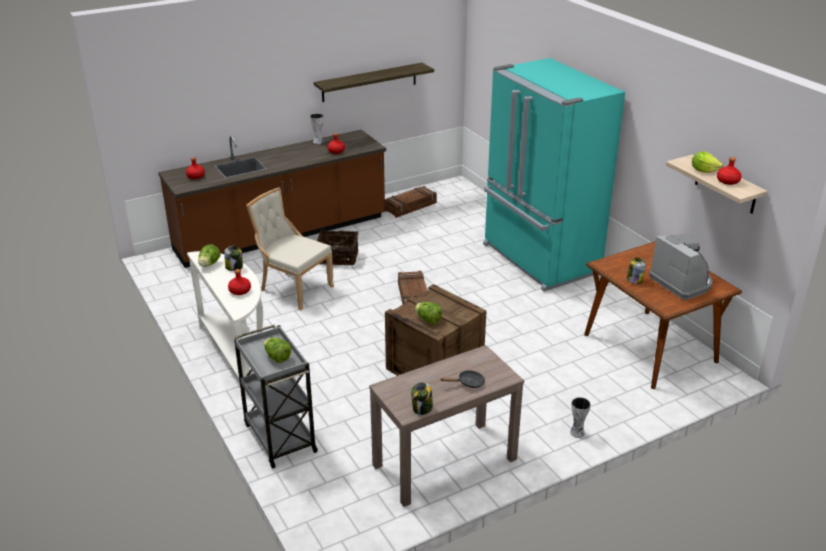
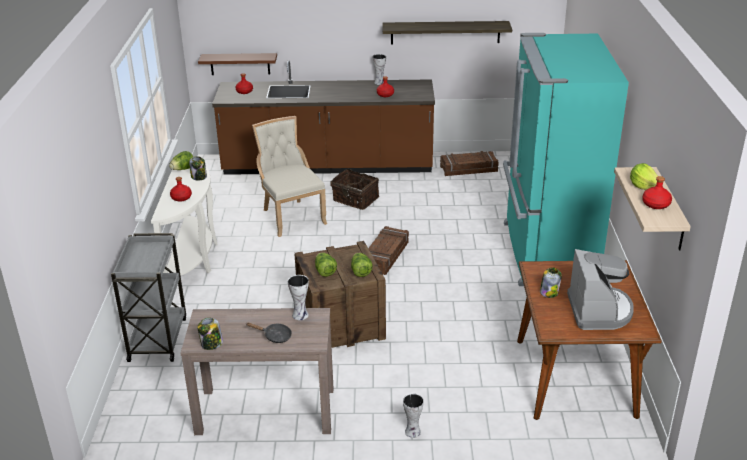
camera: 30 degrees right, 0 degrees up
lettuce [264,338,291,363] -> lettuce moved to [351,253,373,277]
none -> brown shelf [198,53,277,75]
none -> vase [288,275,309,320]

